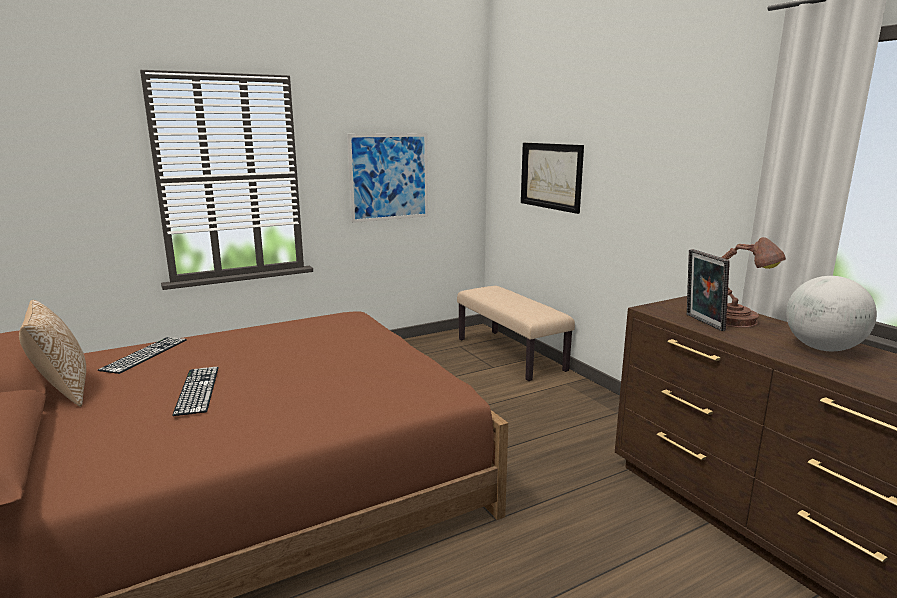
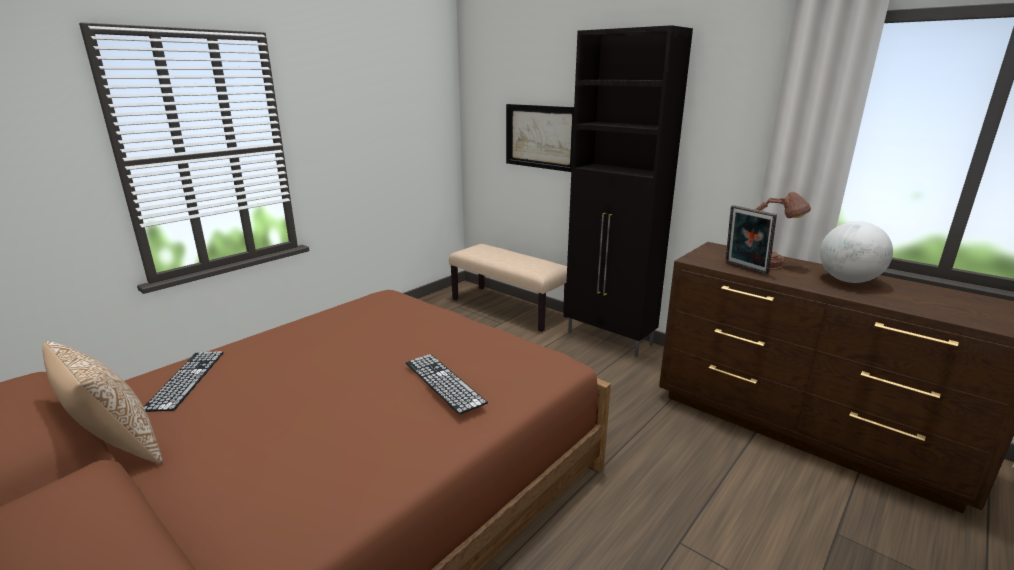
camera: 20 degrees left, 5 degrees up
keyboard [172,367,218,416] -> keyboard moved to [406,354,488,415]
picture [347,133,428,223] -> none
none -> black cabinet [565,25,693,357]

